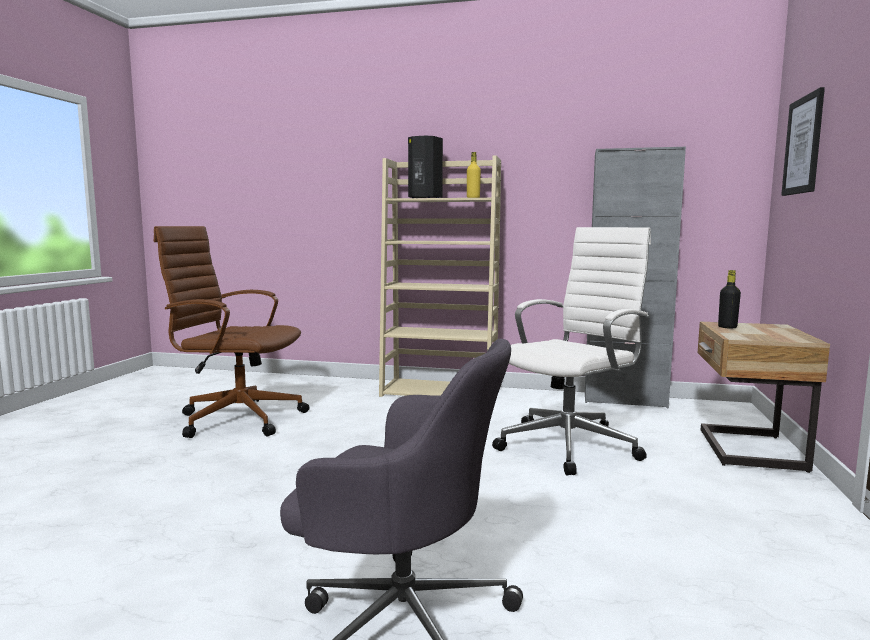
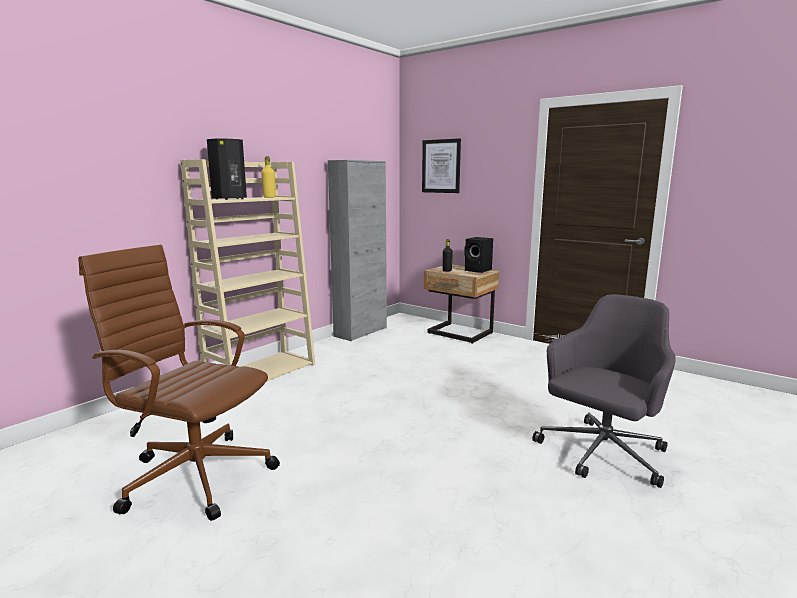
camera: 65 degrees left, 5 degrees up
brown office chair [154,226,310,438] -> brown office chair turned 75 degrees clockwise [78,244,280,521]
white office chair [492,227,651,475] -> none
none -> black speaker [464,237,493,273]

